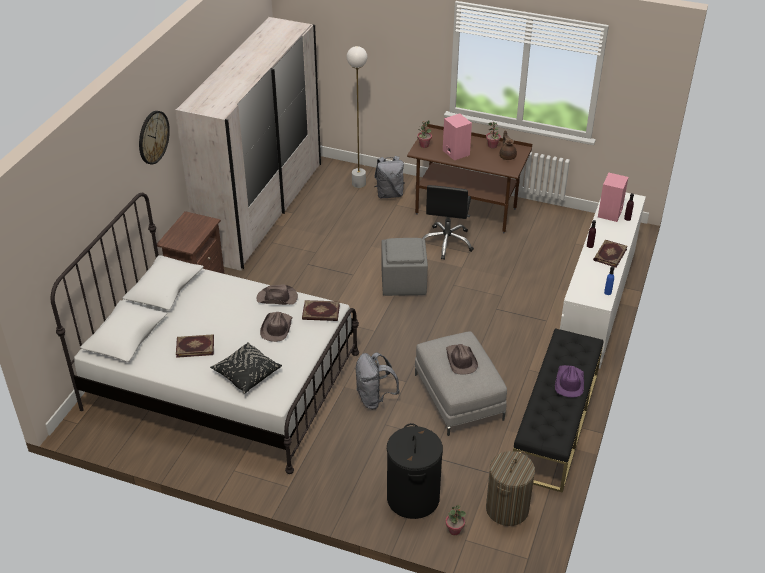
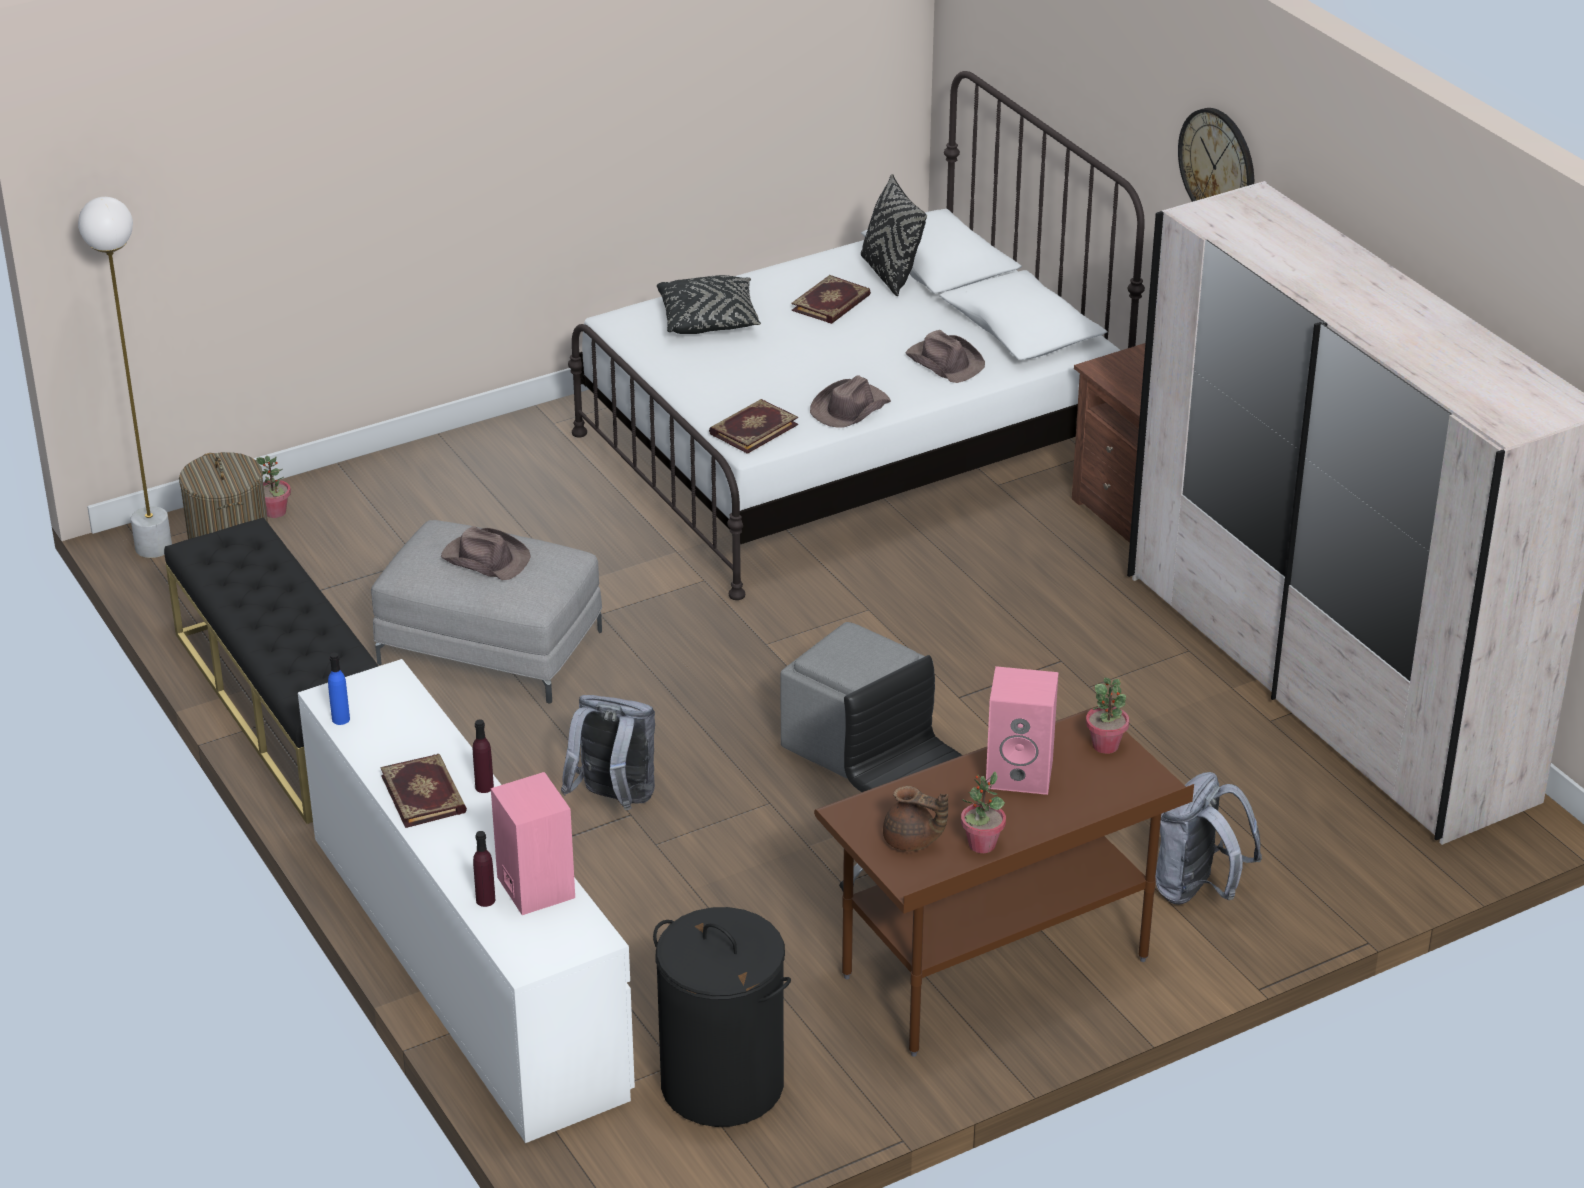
camera: 130 degrees right, 5 degrees down
brown hat [260,312,293,342] -> brown hat moved to [905,330,985,383]
white floor lamp [347,46,367,188] -> white floor lamp moved to [78,197,172,558]
grey backpack [356,352,400,409] -> grey backpack moved to [561,695,655,810]
black laundry basket [387,423,443,519] -> black laundry basket moved to [653,907,791,1127]
purple hat [555,365,584,398] -> none
none -> black pillow [861,174,927,296]

